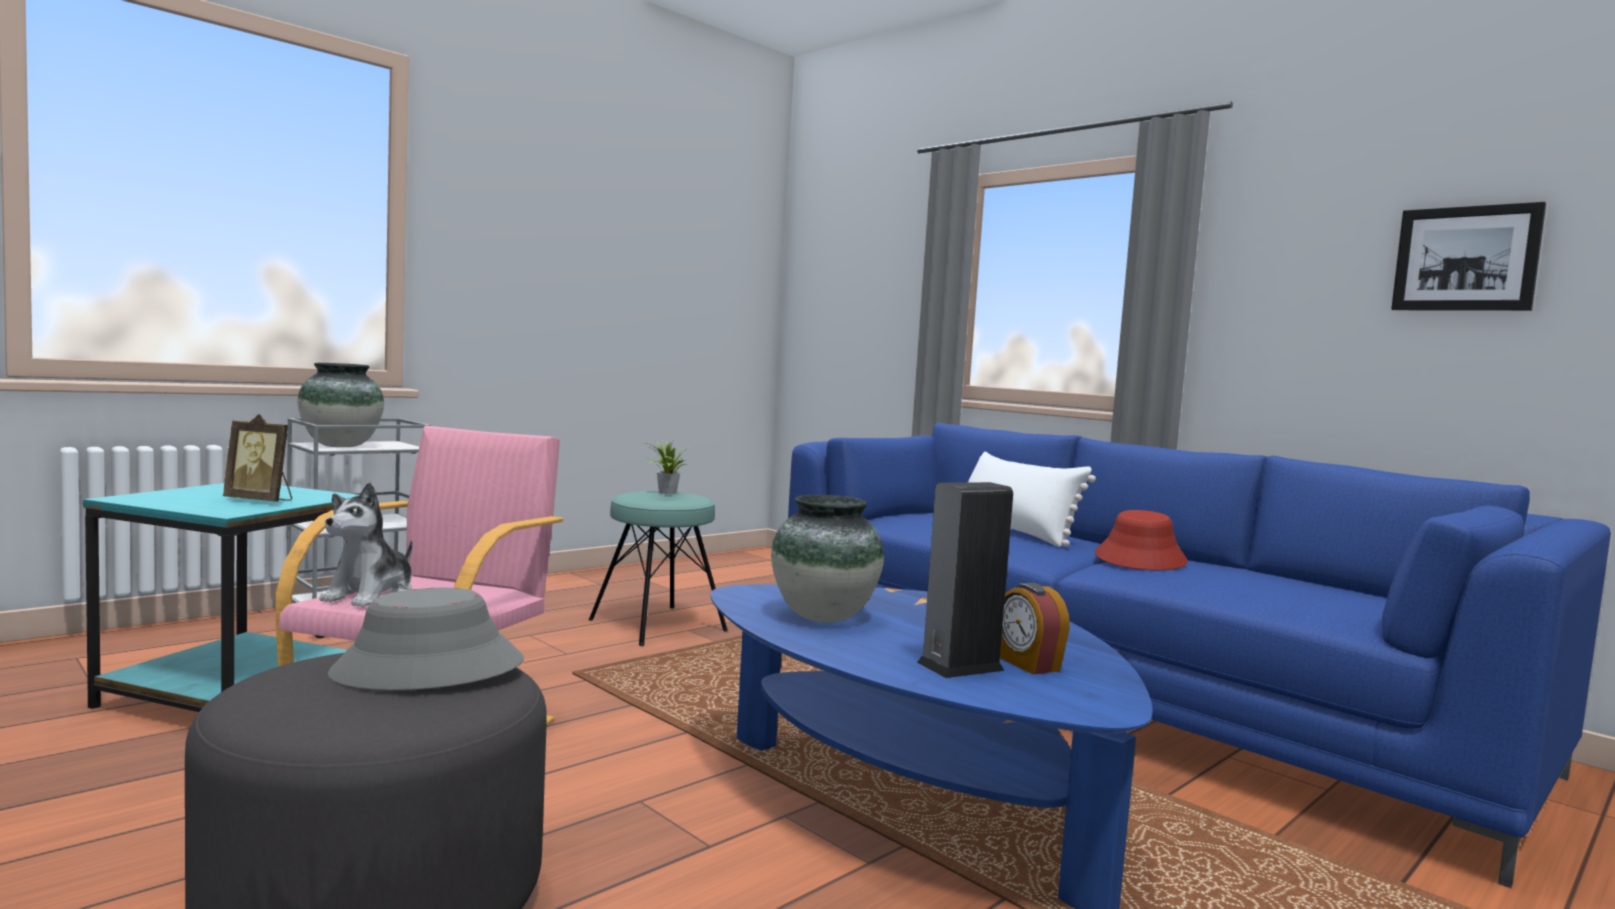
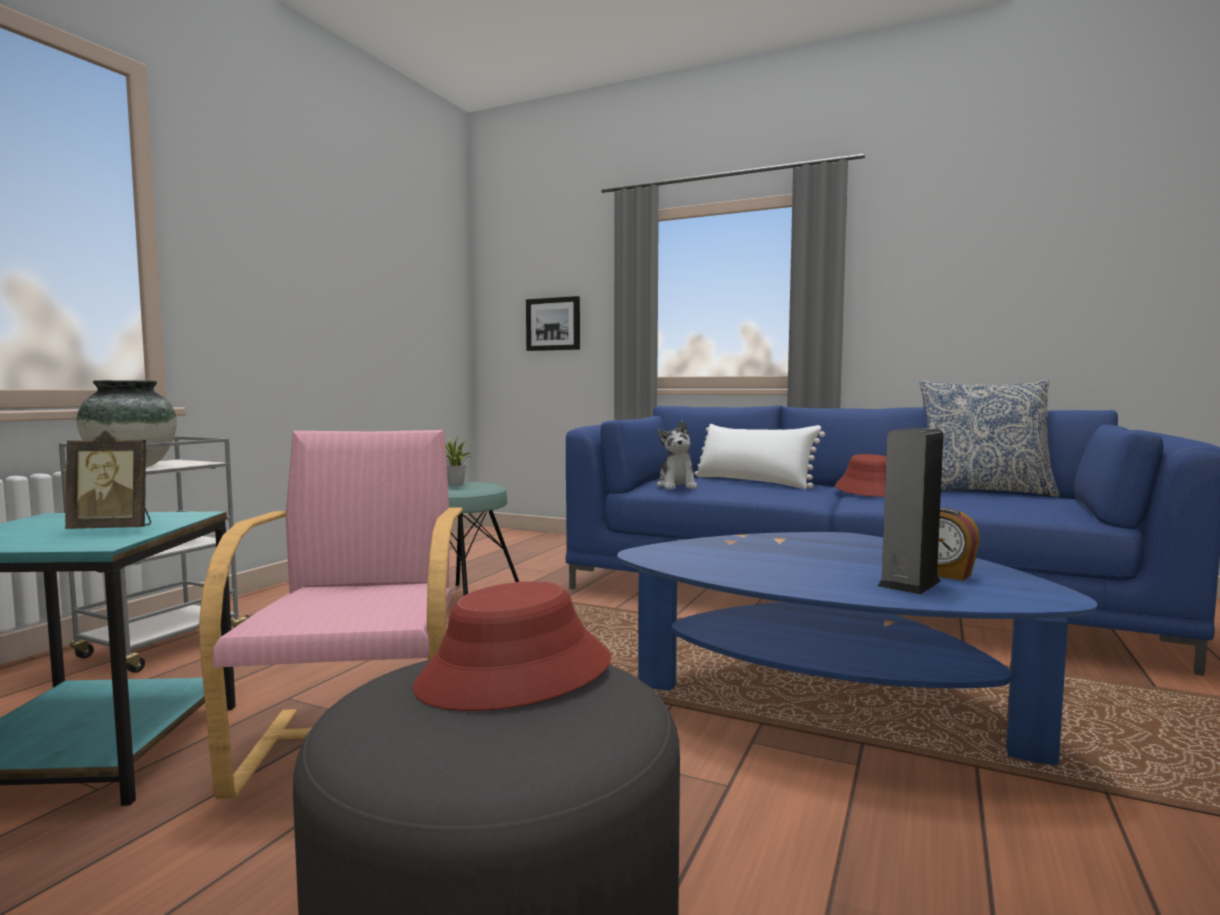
camera: 20 degrees left, 0 degrees up
plush toy [319,482,413,607] -> plush toy moved to [657,421,698,489]
grey hat [328,588,523,691] -> red hat [412,581,611,711]
vase [771,495,884,622] -> none
picture [1391,202,1546,311] -> picture moved to [526,296,580,351]
none -> pillow [919,380,1060,497]

